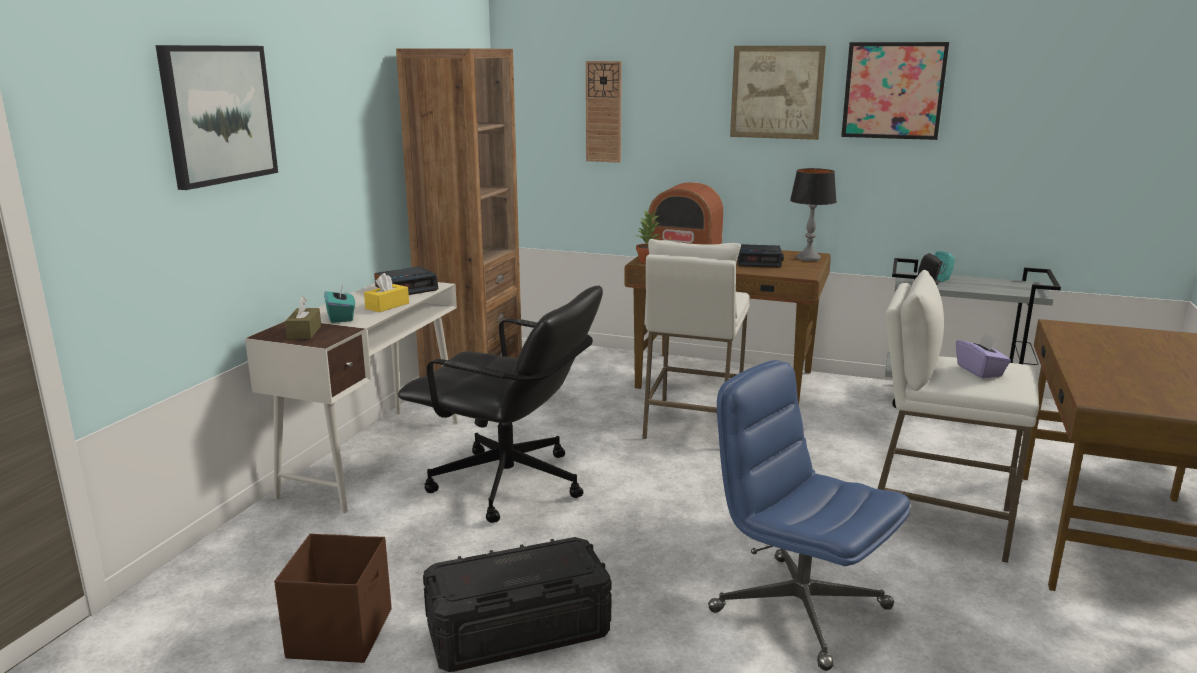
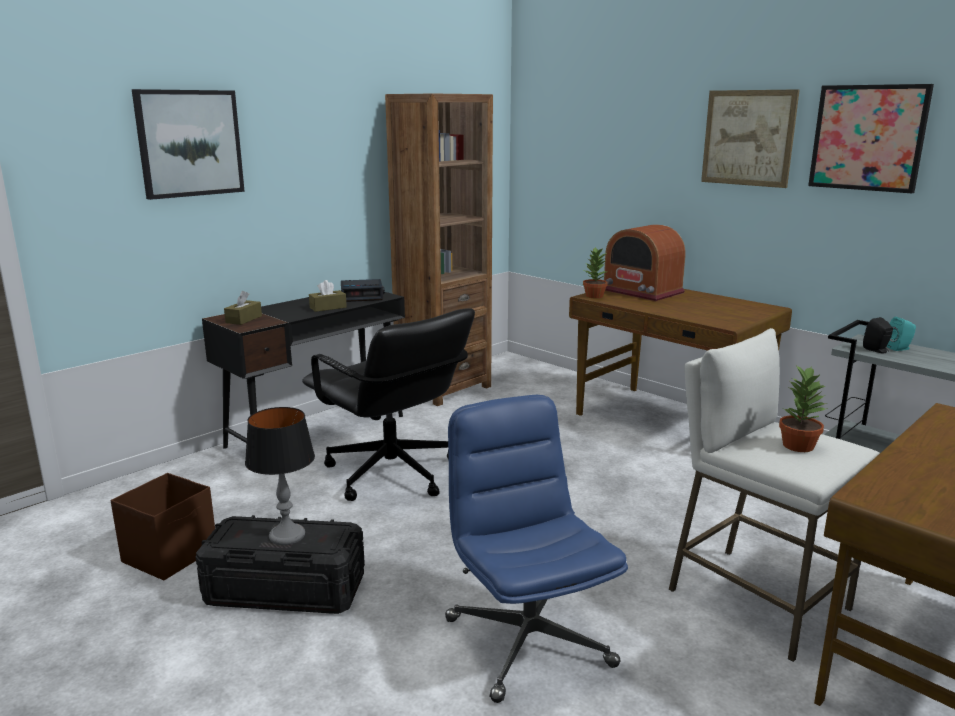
camera: 25 degrees right, 0 degrees up
white desk [245,282,458,513] -> black desk [202,292,405,449]
turquoise tissue box [324,285,355,323] -> none
yellow tissue box [364,273,409,312] -> brown tissue box [309,280,347,312]
wall clock [586,61,622,163] -> none
white stool [642,239,750,439] -> none
alarm clock [737,244,784,268] -> none
table lamp [790,168,837,261] -> table lamp moved to [245,407,315,545]
purple tissue box [956,332,1011,378] -> potted plant [779,365,828,452]

